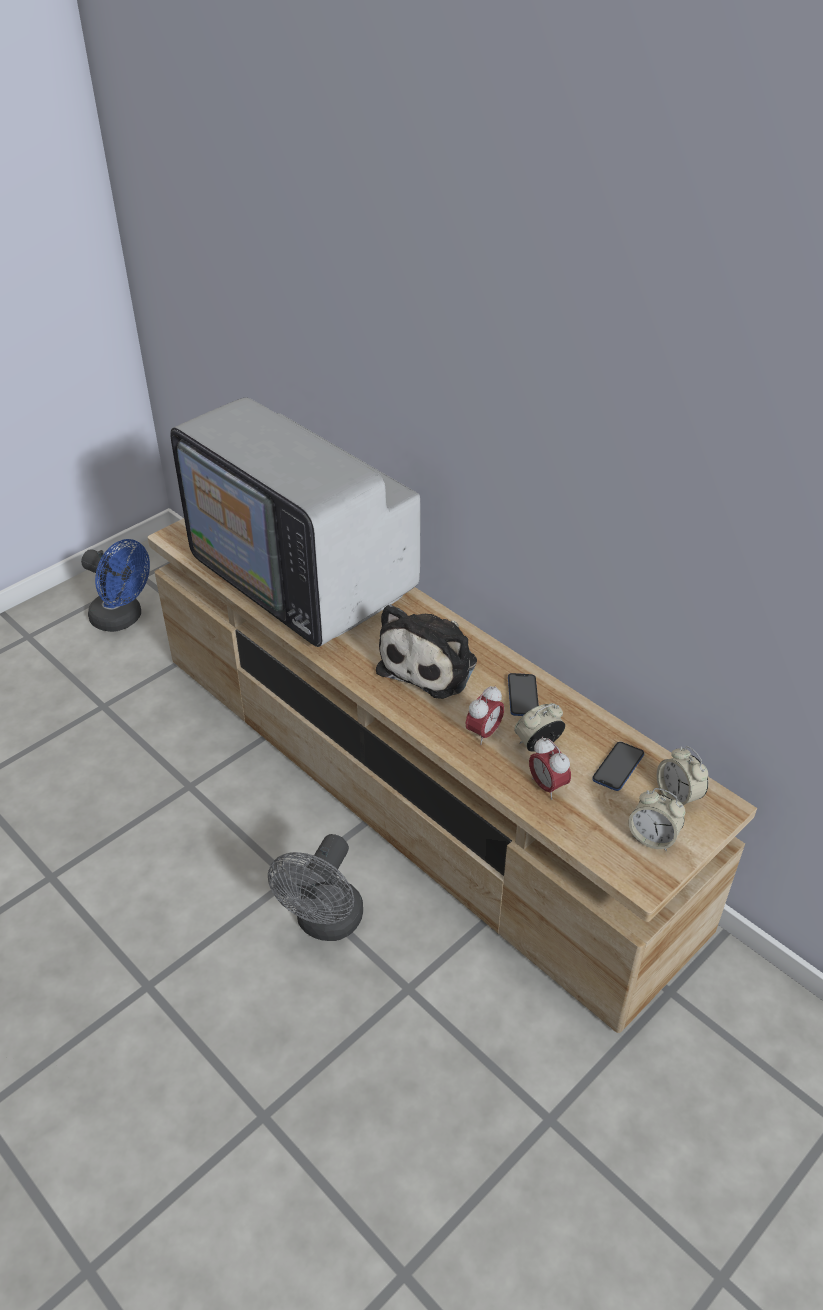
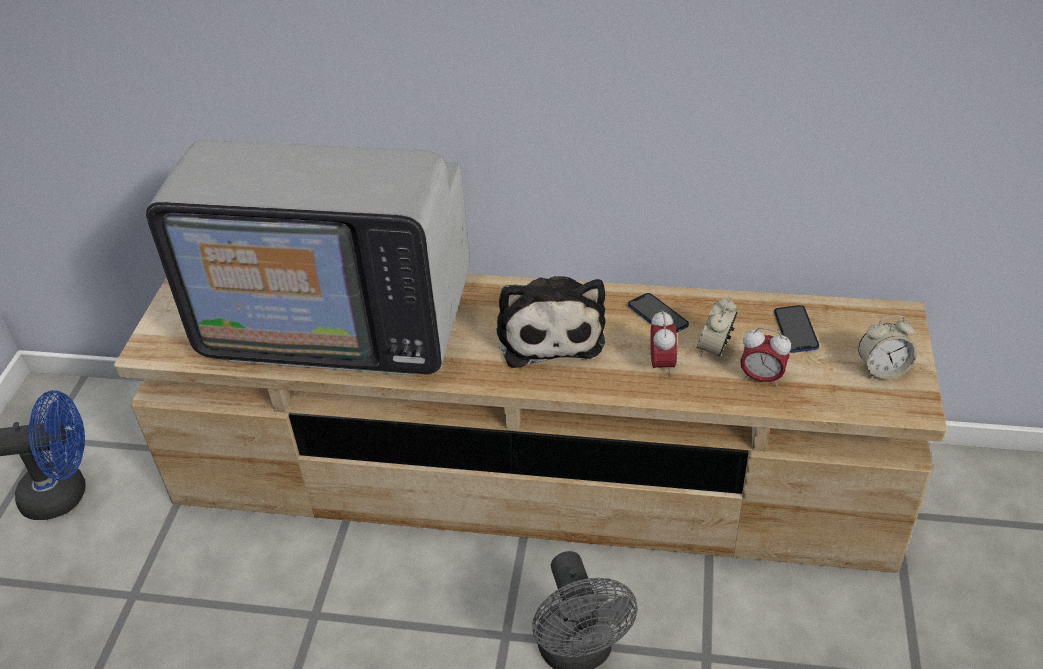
camera: 35 degrees left, 0 degrees up
alarm clock [657,746,708,805] -> none

